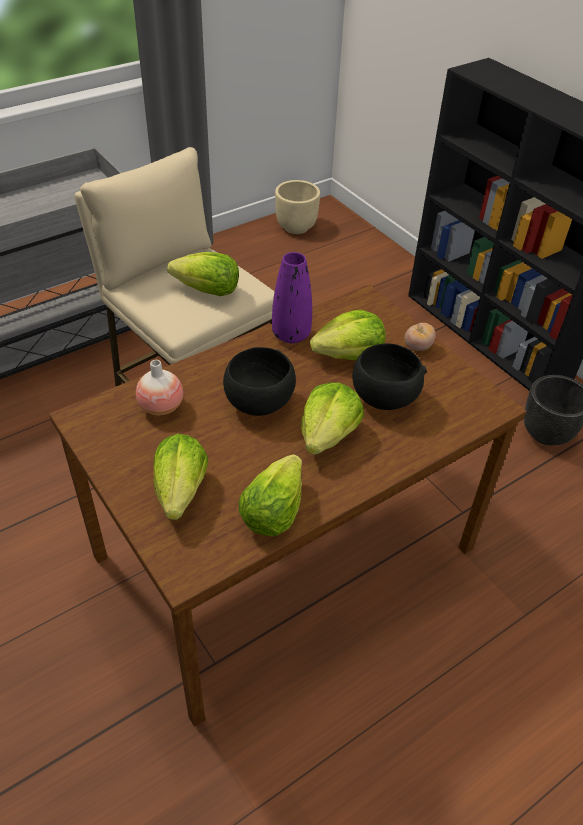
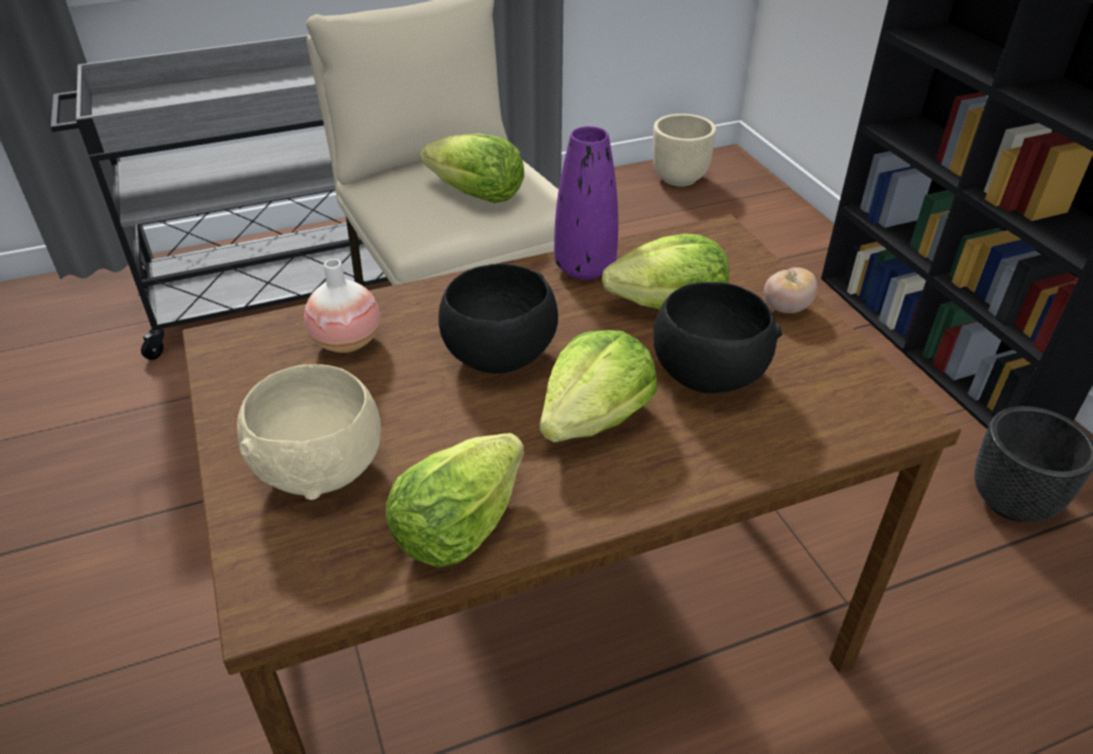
camera: 15 degrees right, 5 degrees down
lettuce [153,434,208,520] -> beige bowl [237,364,381,500]

